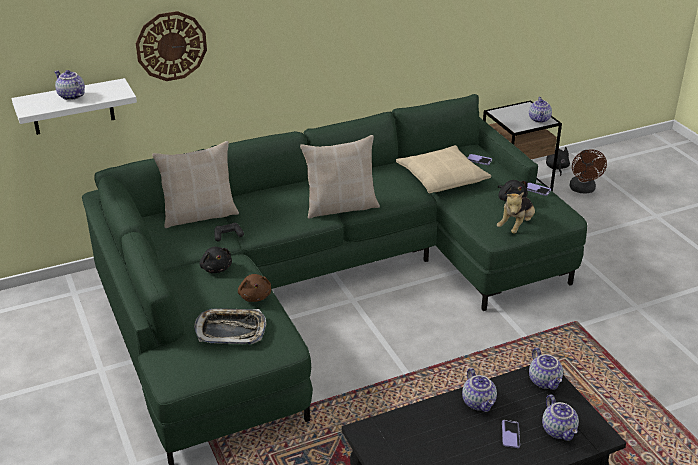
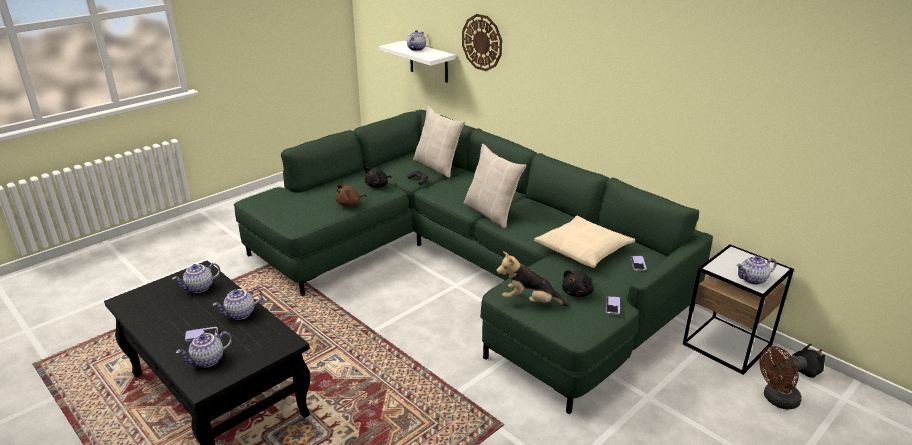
camera: 70 degrees right, 5 degrees down
tray [194,308,267,344] -> none
teapot [529,347,563,390] -> teapot moved to [172,263,220,293]

